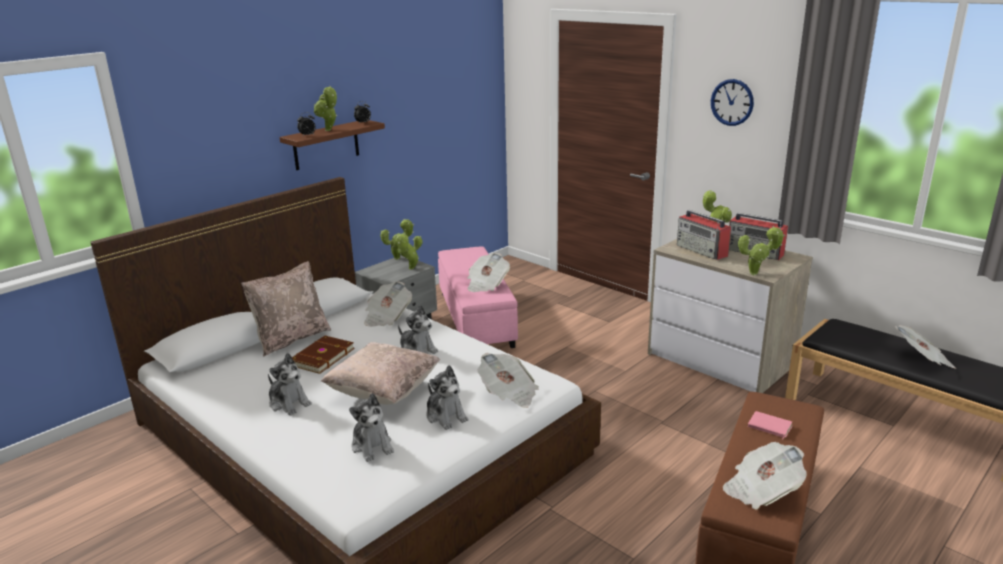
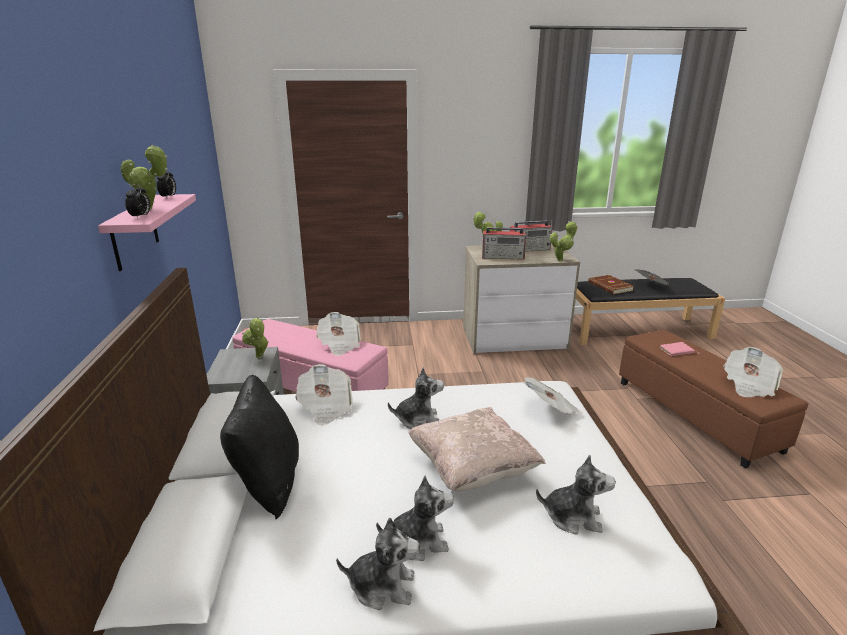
camera: 50 degrees left, 0 degrees up
beige pillow [241,261,331,356] -> black pillow [220,375,299,519]
brown shelf [279,120,385,170] -> pink shelf [98,194,196,271]
brown book [292,336,355,374] -> brown book moved to [588,275,634,294]
potted plant [380,219,414,260] -> none
plush toy [426,365,468,430] -> plush toy moved to [336,518,420,610]
wall clock [711,79,754,126] -> none

